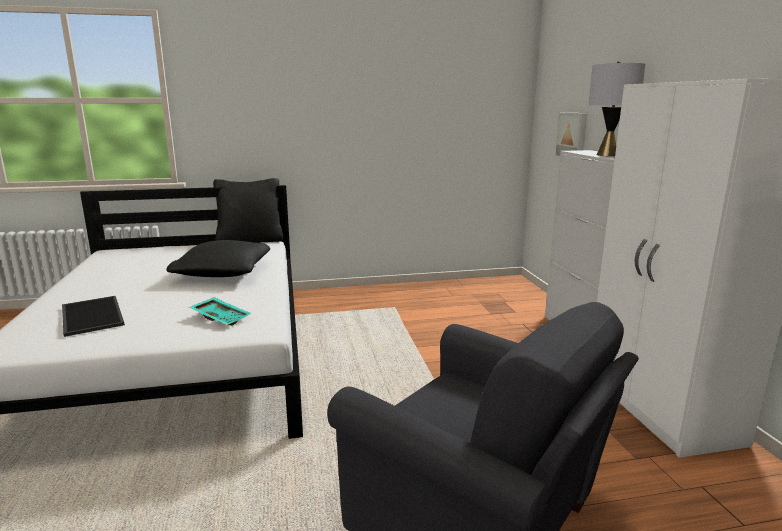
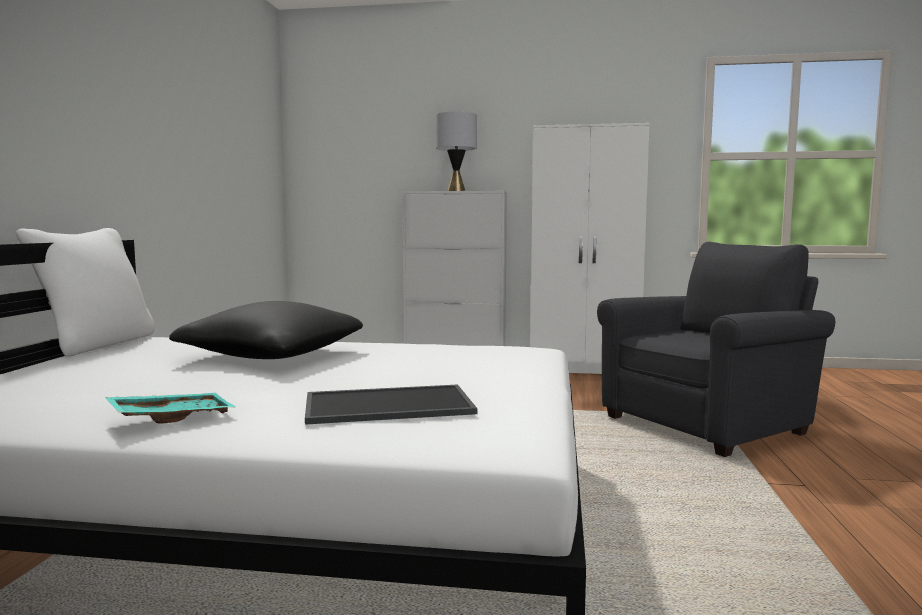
camera: 70 degrees left, 10 degrees down
turquoise tray [189,297,251,326] -> turquoise tray moved to [105,393,236,423]
black pillow [213,178,283,243] -> white pillow [16,228,155,356]
picture [554,112,587,158] -> none

